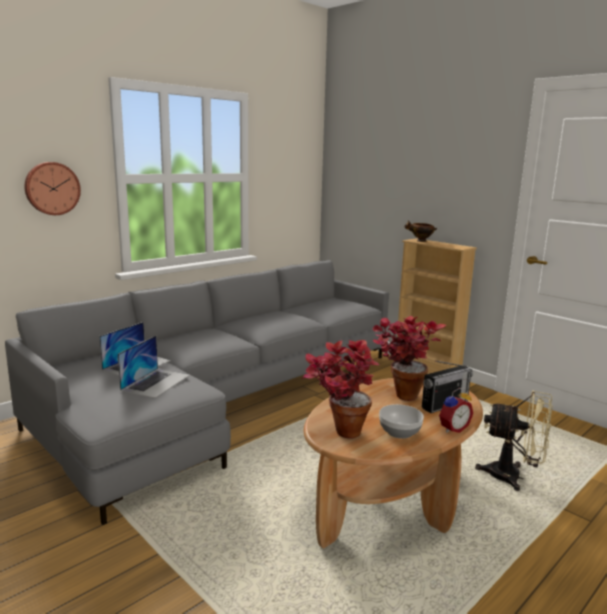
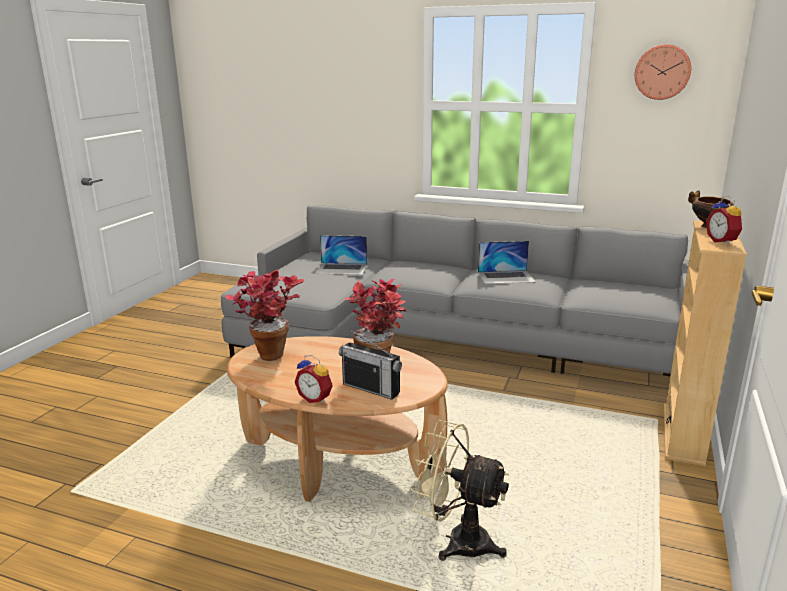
camera: 65 degrees right, 5 degrees up
wall clock [24,162,81,215] -> wall clock moved to [635,44,691,100]
laptop [118,336,190,398] -> laptop moved to [478,241,536,284]
bowl [379,404,424,439] -> none
beige fan [475,390,553,491] -> beige fan turned 120 degrees clockwise [411,420,509,561]
none -> alarm clock [706,196,743,245]

